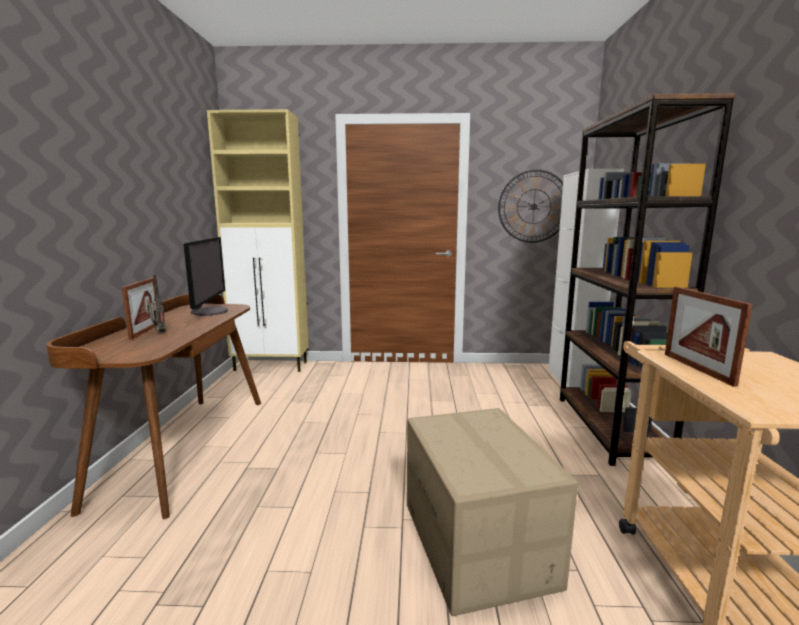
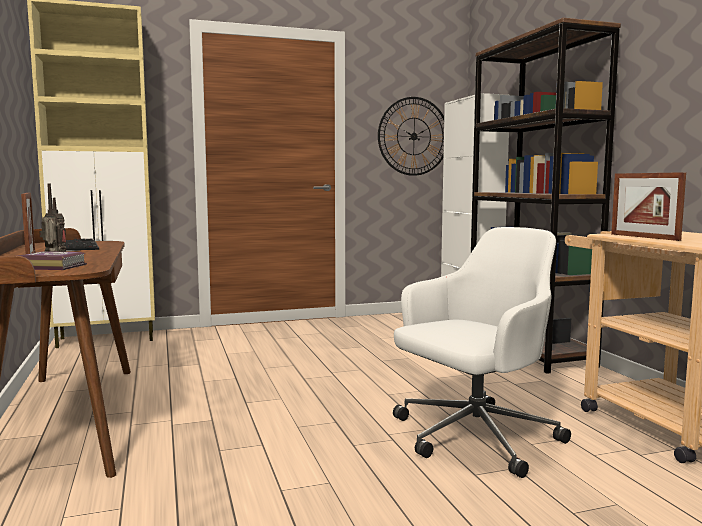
camera: 20 degrees left, 5 degrees down
monitor [184,237,228,316] -> keyboard [65,239,99,251]
cardboard box [407,408,578,616] -> white office chair [393,227,571,478]
none -> book [16,251,87,270]

